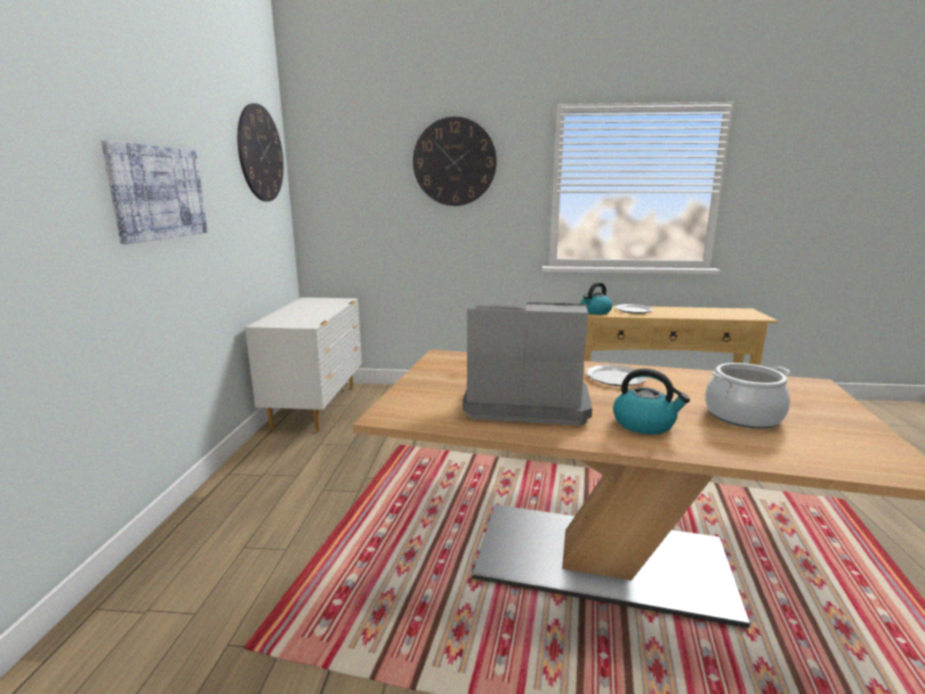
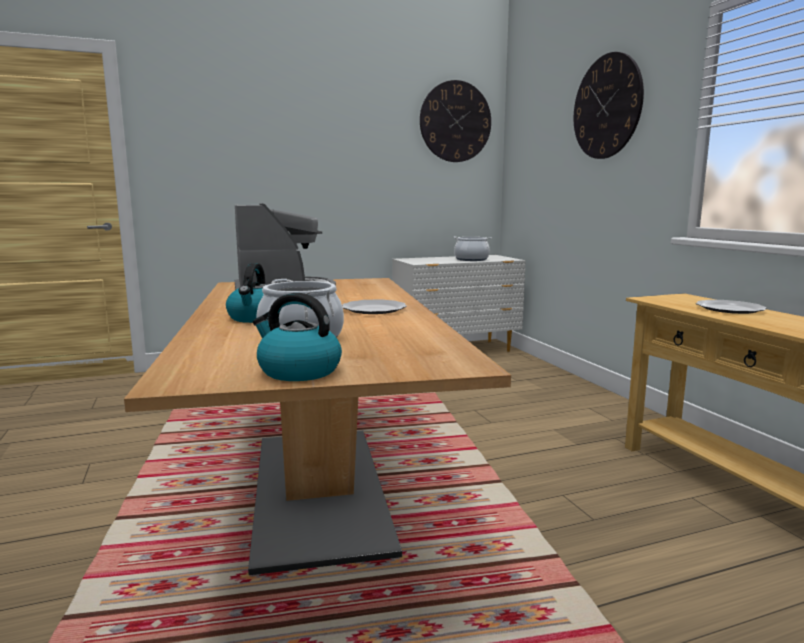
camera: 65 degrees right, 5 degrees down
picture [101,140,208,244] -> none
kettle [581,282,612,315] -> kettle moved to [253,293,342,381]
none -> cooking pot [453,236,492,261]

